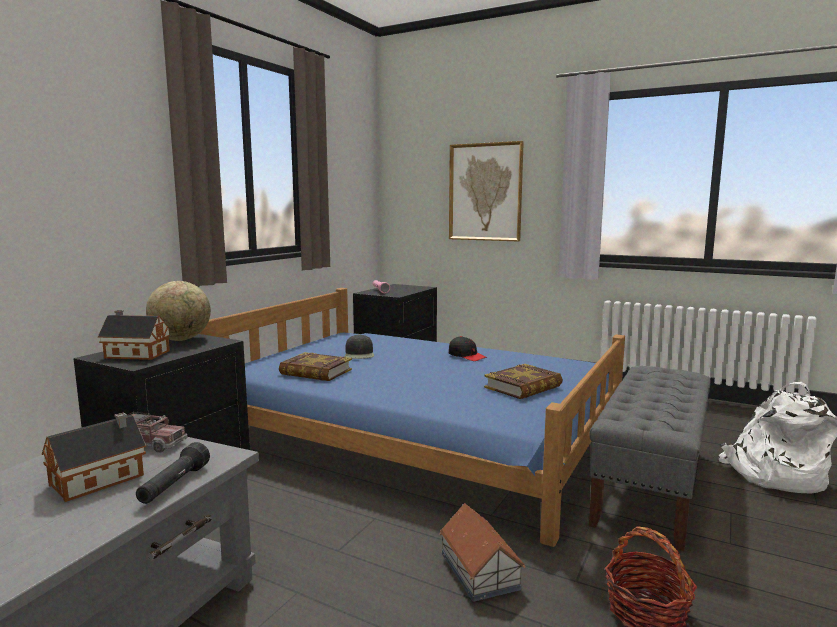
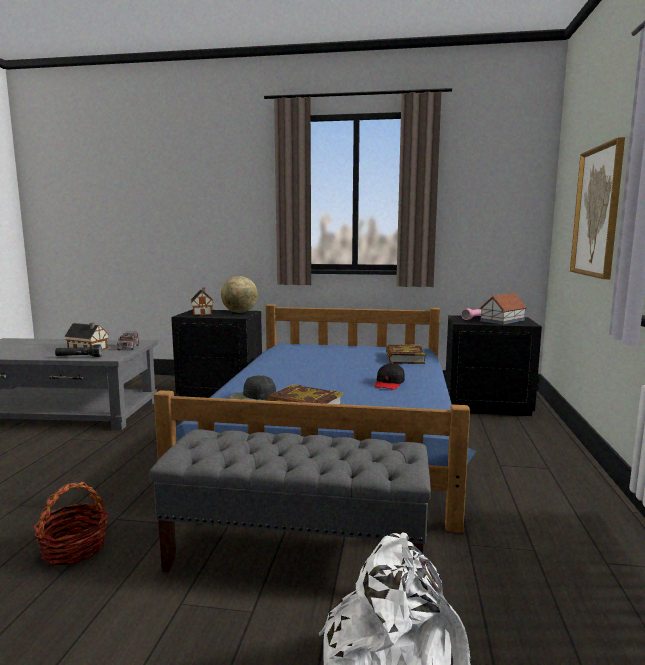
camera: 70 degrees right, 0 degrees up
book [279,352,352,381] -> book moved to [386,344,425,364]
black cap [345,334,374,359] -> black cap moved to [229,375,276,400]
toy house [440,503,525,602] -> toy house moved to [479,293,527,325]

